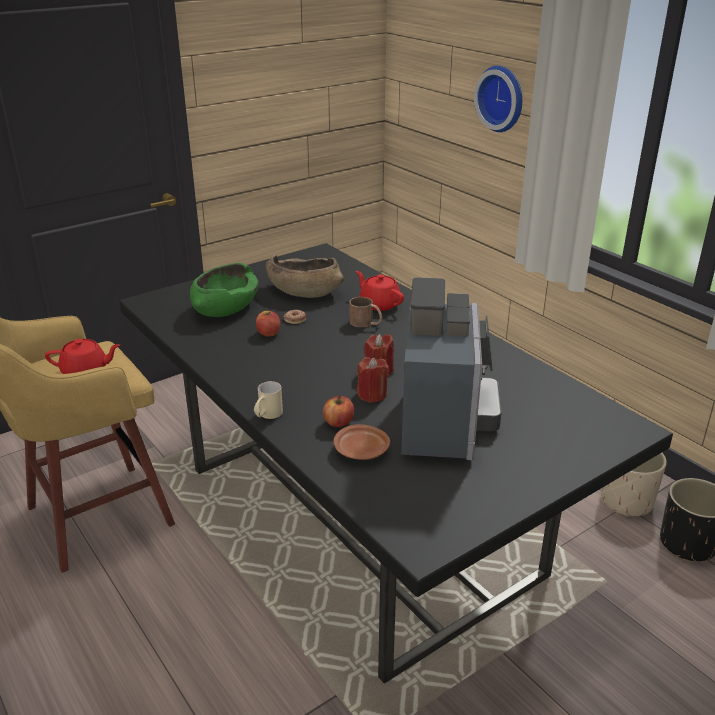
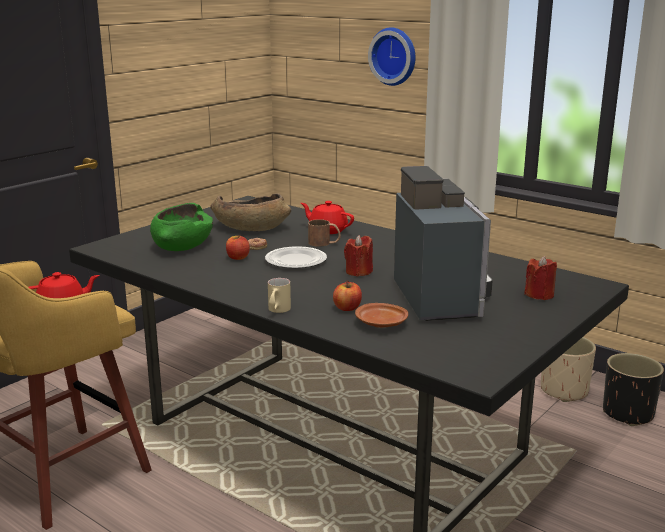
camera: 15 degrees left, 10 degrees down
red candle [357,357,389,403] -> red candle moved to [524,256,557,300]
none -> plate [265,246,327,268]

